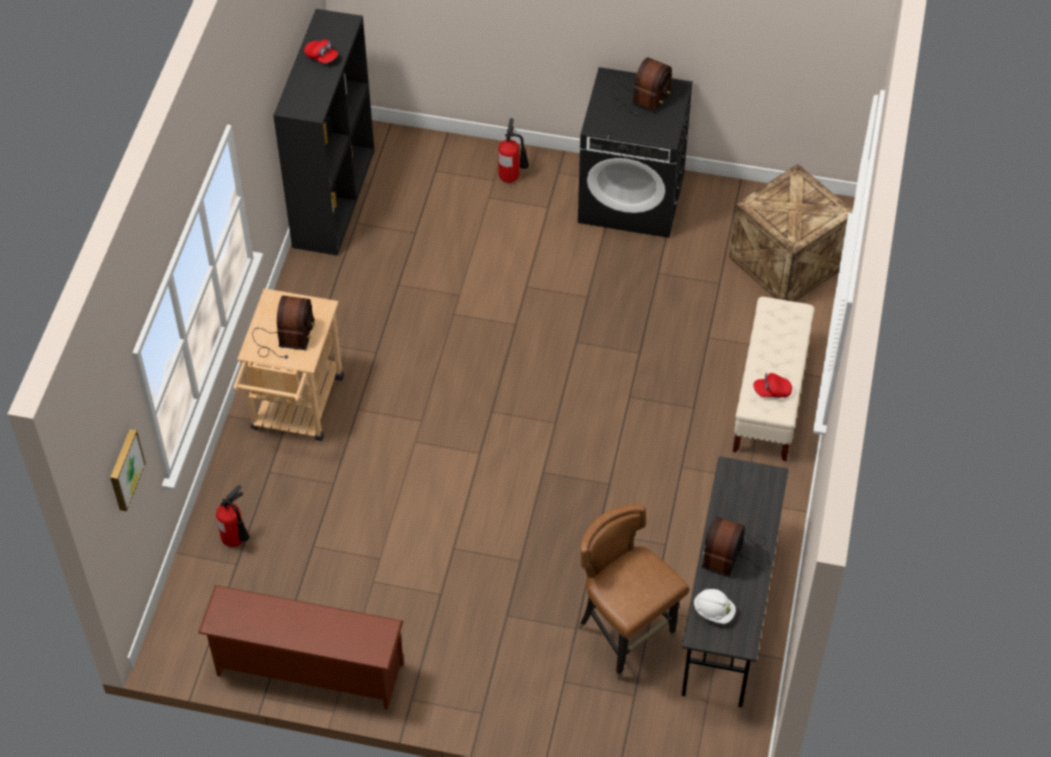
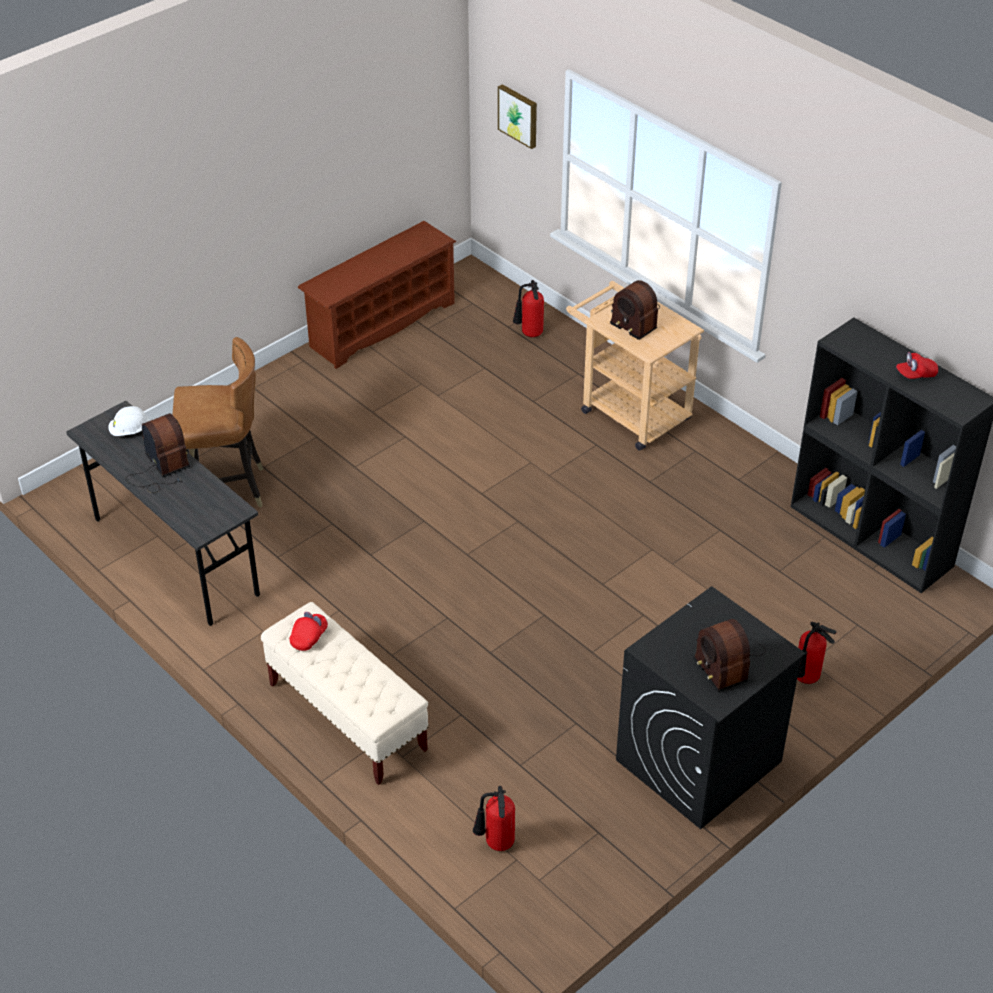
camera: 125 degrees right, 10 degrees down
crate [729,164,853,302] -> fire extinguisher [473,786,515,851]

